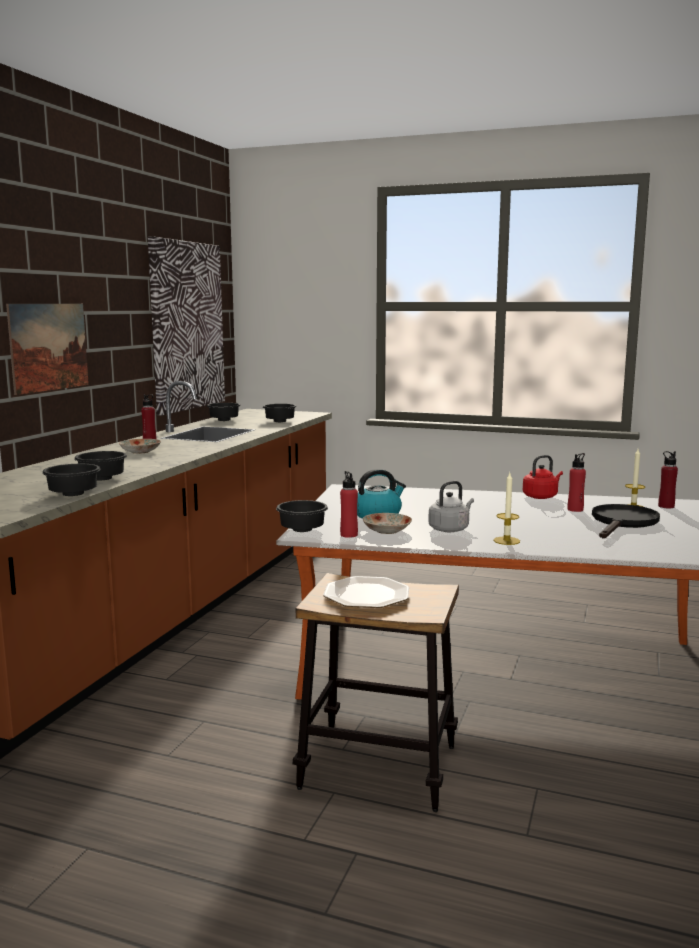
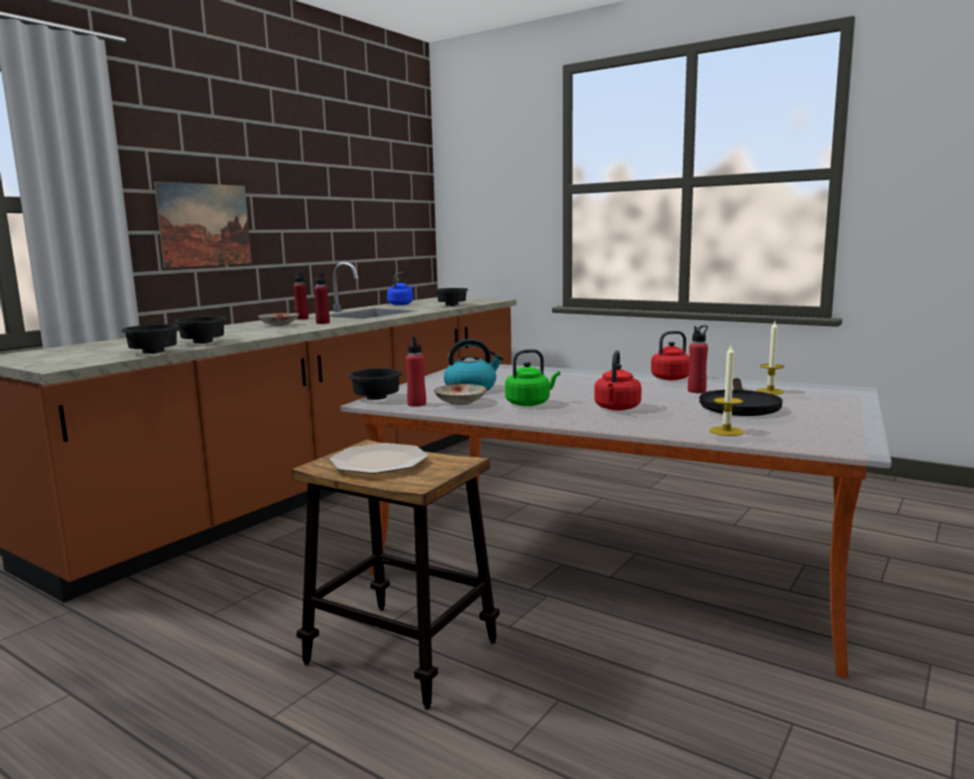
camera: 15 degrees right, 0 degrees up
picture [148,236,225,415] -> none
black bowl [207,403,241,421] -> blue kettle [387,272,414,305]
grey kettle [428,481,474,532] -> green kettle [505,349,560,406]
candle [494,473,520,545] -> candle moved to [709,345,744,436]
black frying pan [592,504,660,538] -> black frying pan turned 150 degrees clockwise [699,378,783,416]
red bottle [658,451,678,509] -> red bottle moved to [313,273,330,324]
none -> red kettle [594,350,642,411]

